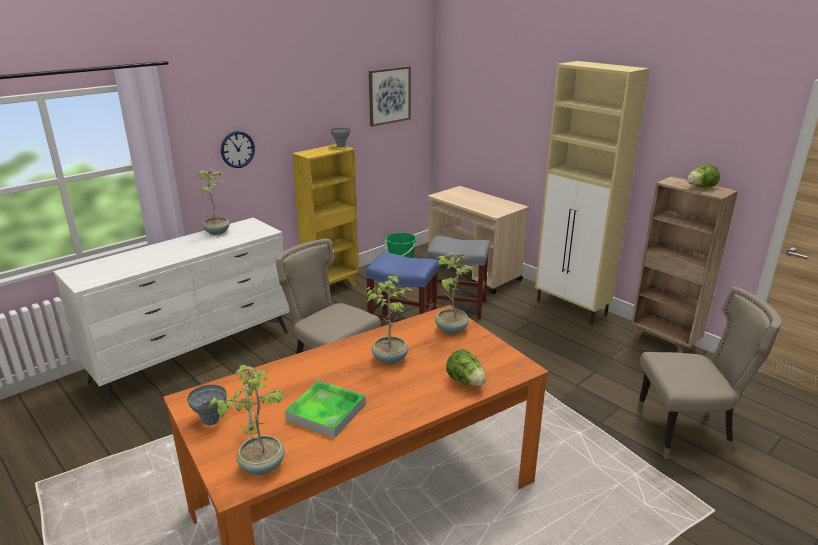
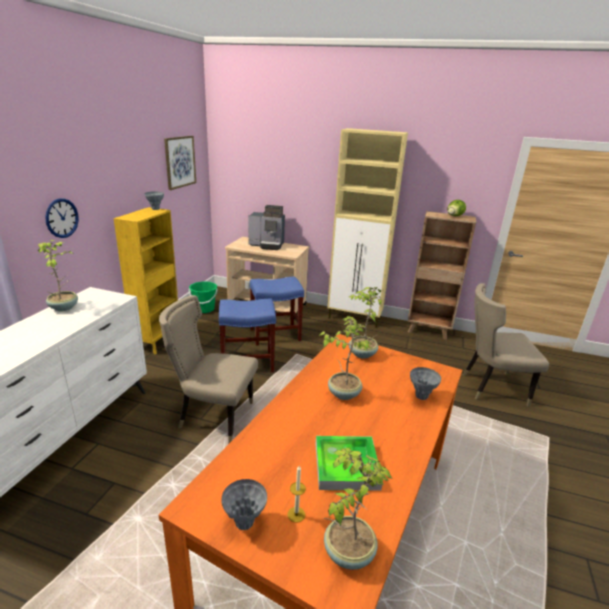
camera: 30 degrees left, 0 degrees up
grey stool [426,236,490,319] -> blue stool [250,277,304,346]
lettuce [446,349,486,387] -> grey vase [410,367,441,400]
beige chair [637,287,782,459] -> beige chair turned 150 degrees counterclockwise [462,283,549,407]
none -> coffee machine [248,205,285,250]

